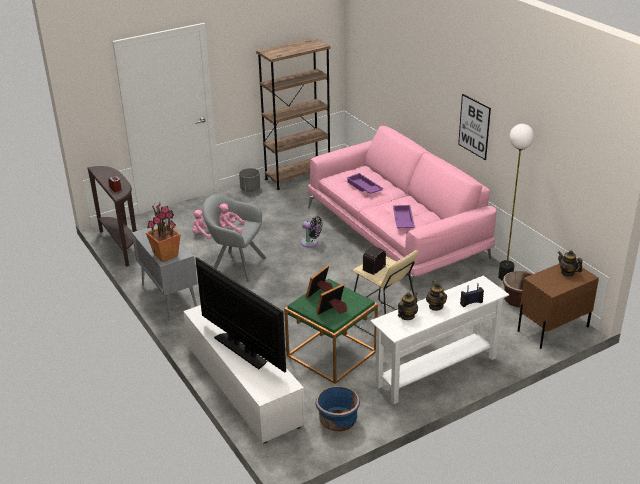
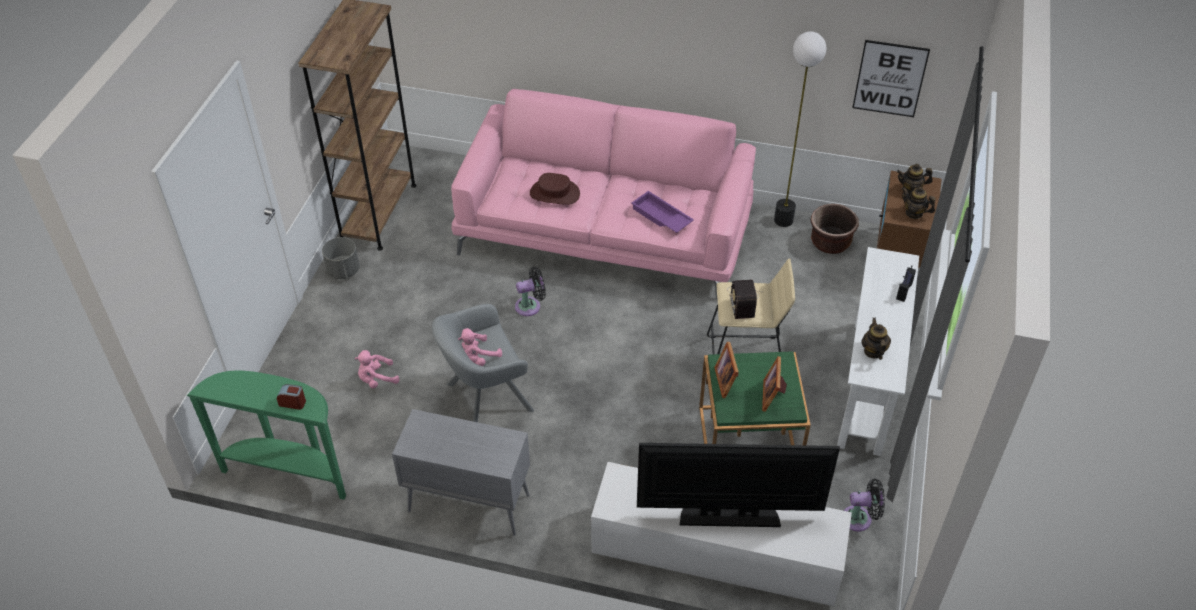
camera: 45 degrees left, 15 degrees up
brown console table [87,166,137,267] -> green console table [187,371,346,500]
potted plant [146,203,181,262] -> none
blue planter [316,386,360,432] -> black fan [844,479,885,532]
purple tray [347,173,384,194] -> brown hat [530,173,580,205]
teapot [426,281,447,311] -> teapot moved to [902,187,936,219]
picture [458,94,491,160] -> picture moved to [852,40,930,117]

